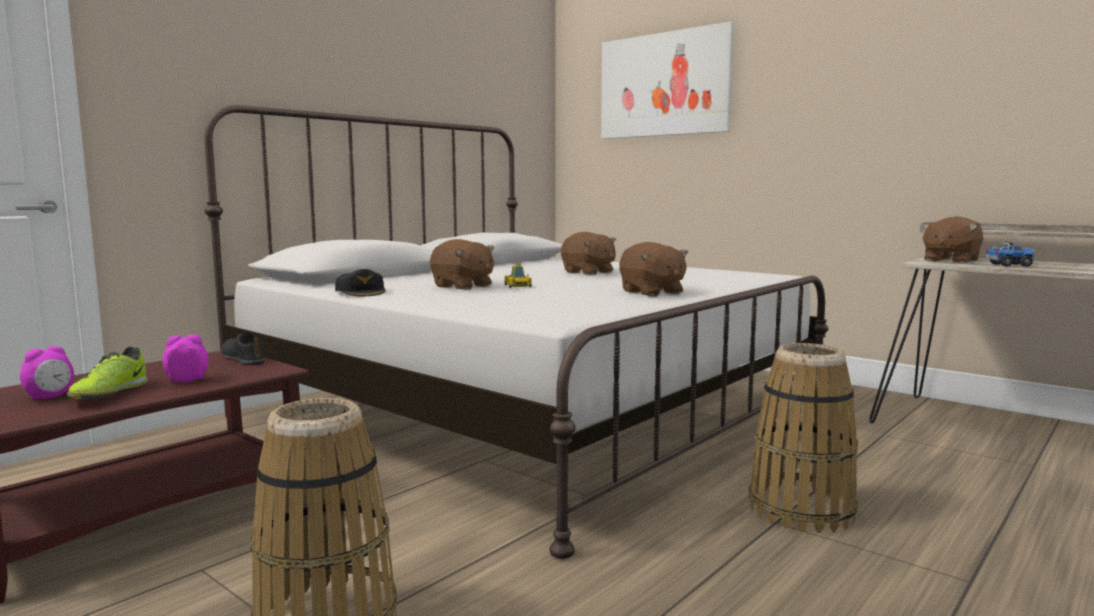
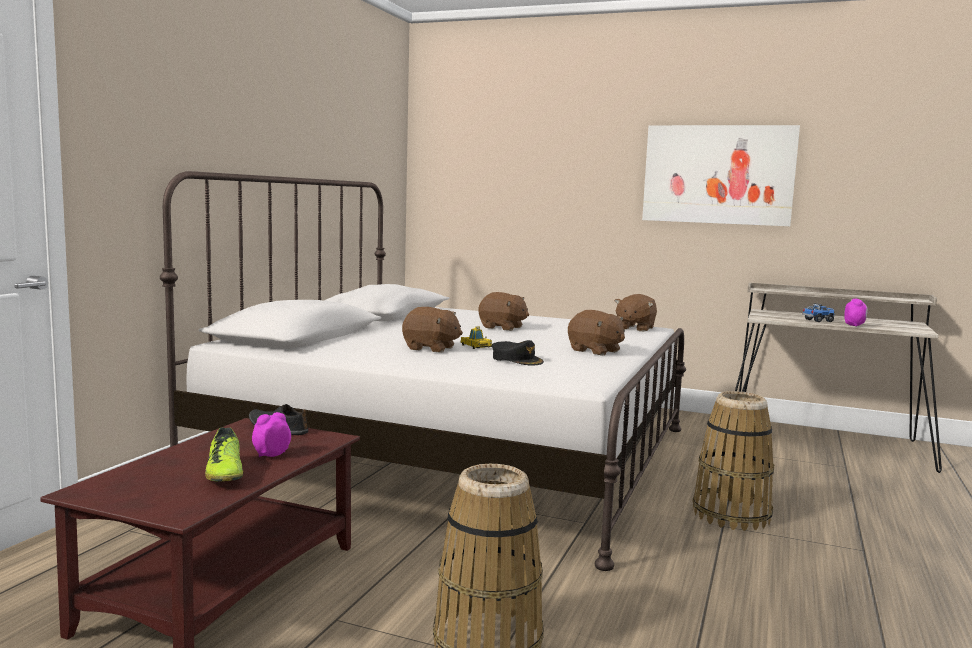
camera: 20 degrees left, 0 degrees up
alarm clock [20,346,74,401] -> alarm clock moved to [844,299,868,327]
black cap [335,269,386,296] -> black cap moved to [492,340,544,365]
picture [601,21,734,139] -> picture moved to [642,125,800,226]
brown plush toy [921,216,984,264] -> brown plush toy moved to [614,294,657,332]

